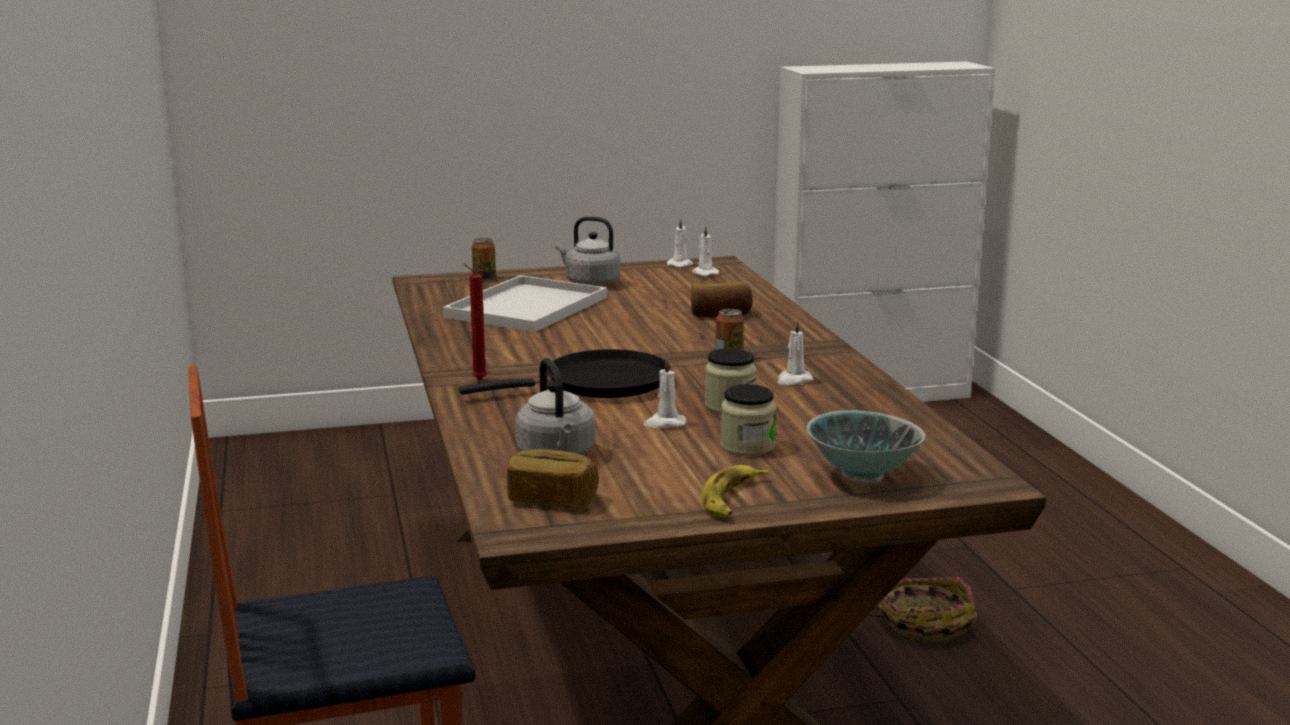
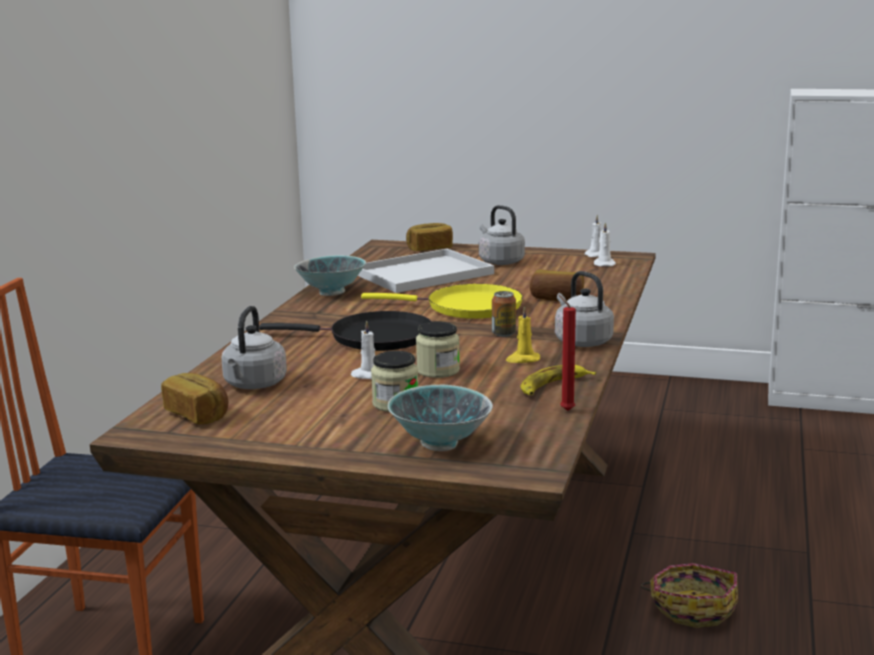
camera: 30 degrees right, 0 degrees up
red candle [463,263,487,380] -> red candle moved to [559,295,576,411]
can [472,238,496,281] -> bread [406,223,453,251]
banana [701,465,769,516] -> banana moved to [520,365,596,395]
white candle [777,320,813,385] -> yellow candle [506,306,540,363]
none -> bowl [294,255,366,296]
none -> yellow frying pan [361,284,523,319]
none -> grey kettle [555,271,614,347]

